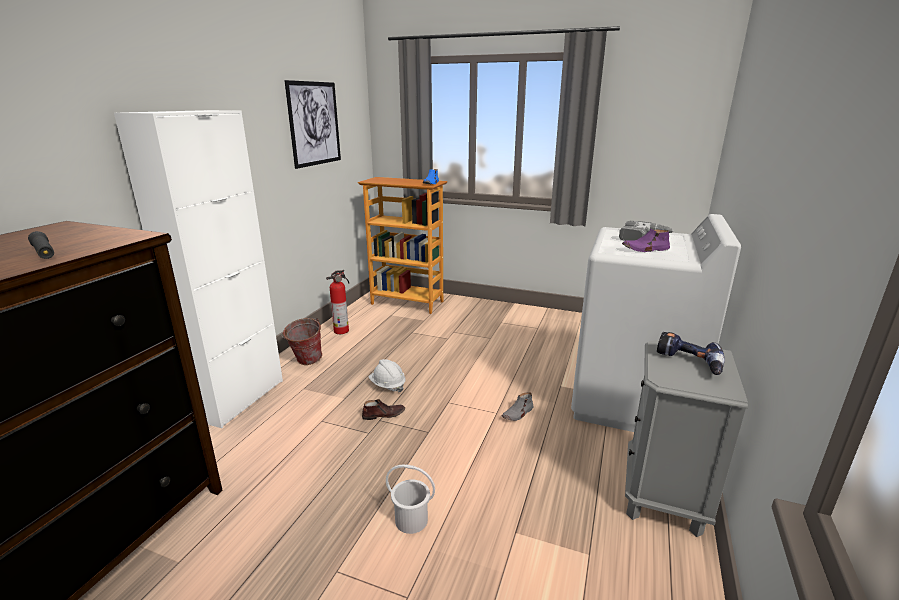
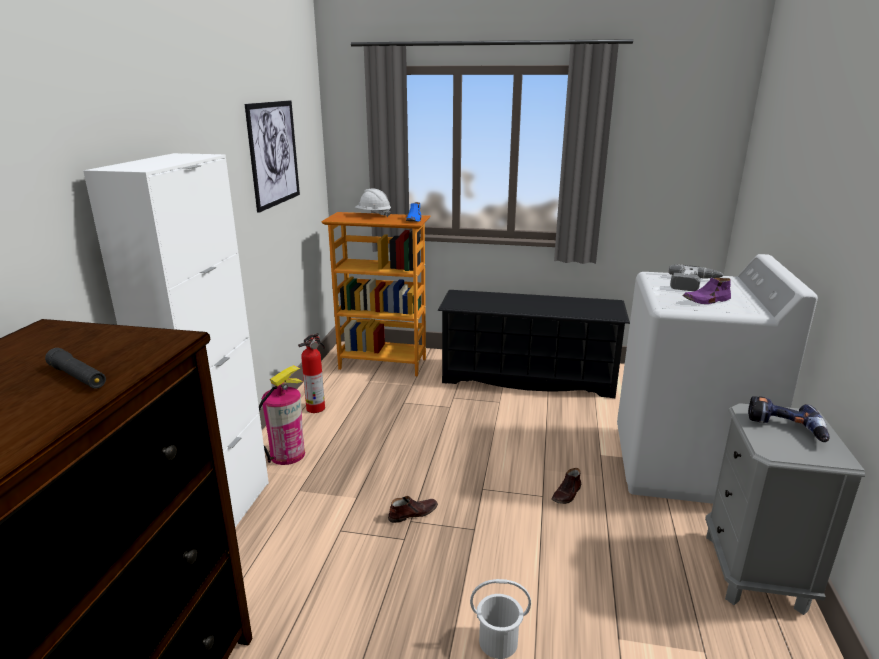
camera: 10 degrees left, 0 degrees up
bucket [282,318,322,365] -> fire extinguisher [259,365,305,465]
white hard hat [369,359,406,392] -> white hard hat moved to [355,188,391,217]
grey shoe [502,392,533,421] -> brown shoe [551,468,581,504]
none -> black shoe rack [438,290,630,398]

